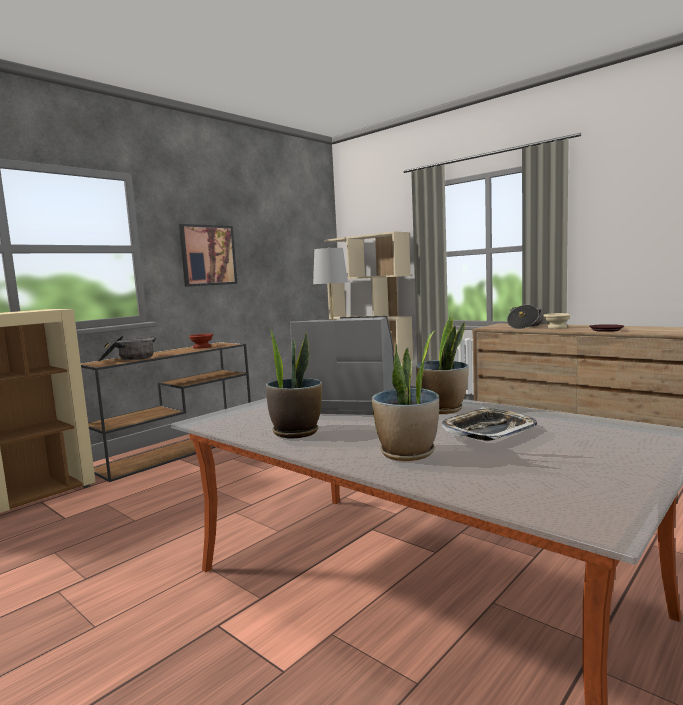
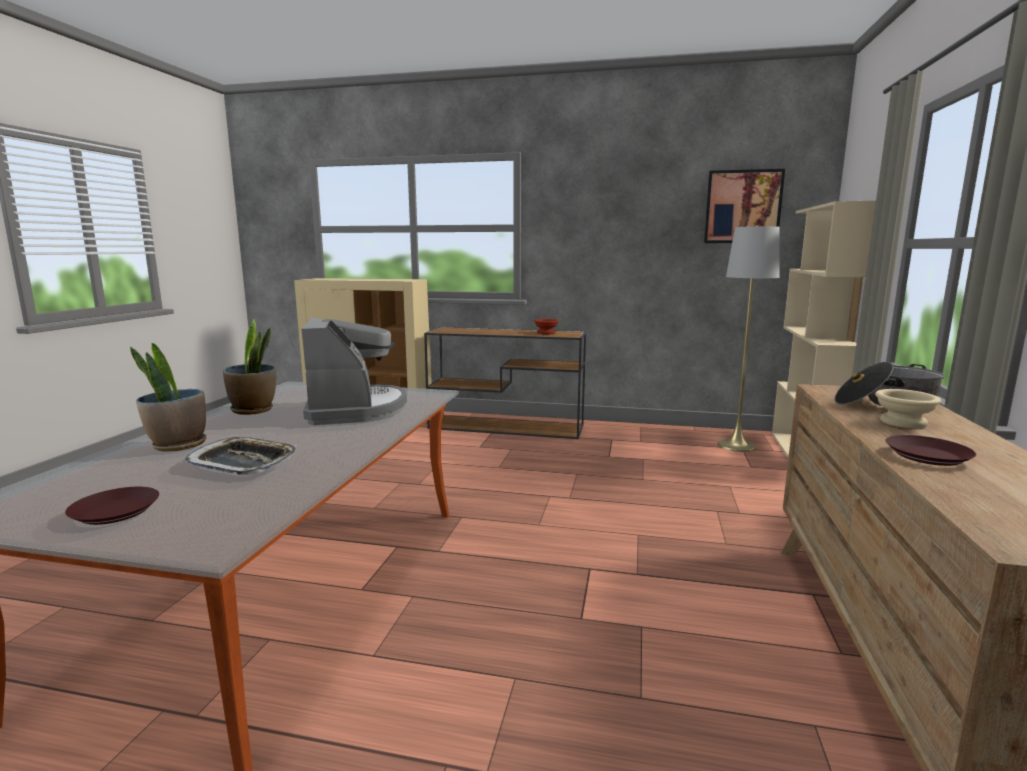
camera: 60 degrees right, 5 degrees up
cooking pot [99,336,155,362] -> none
picture [179,224,237,287] -> picture moved to [704,169,785,243]
potted plant [416,313,469,414] -> none
none -> brown plate [65,487,159,525]

